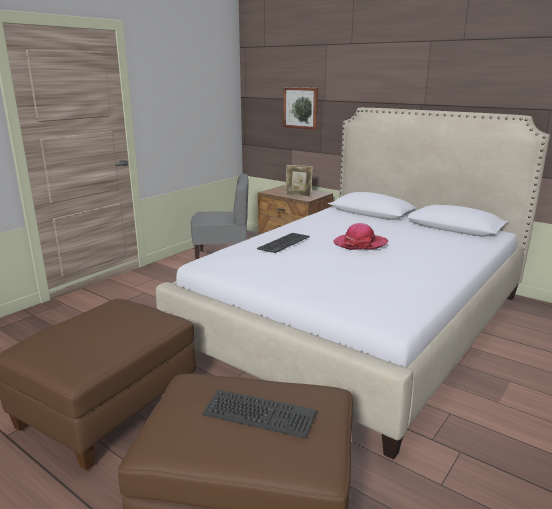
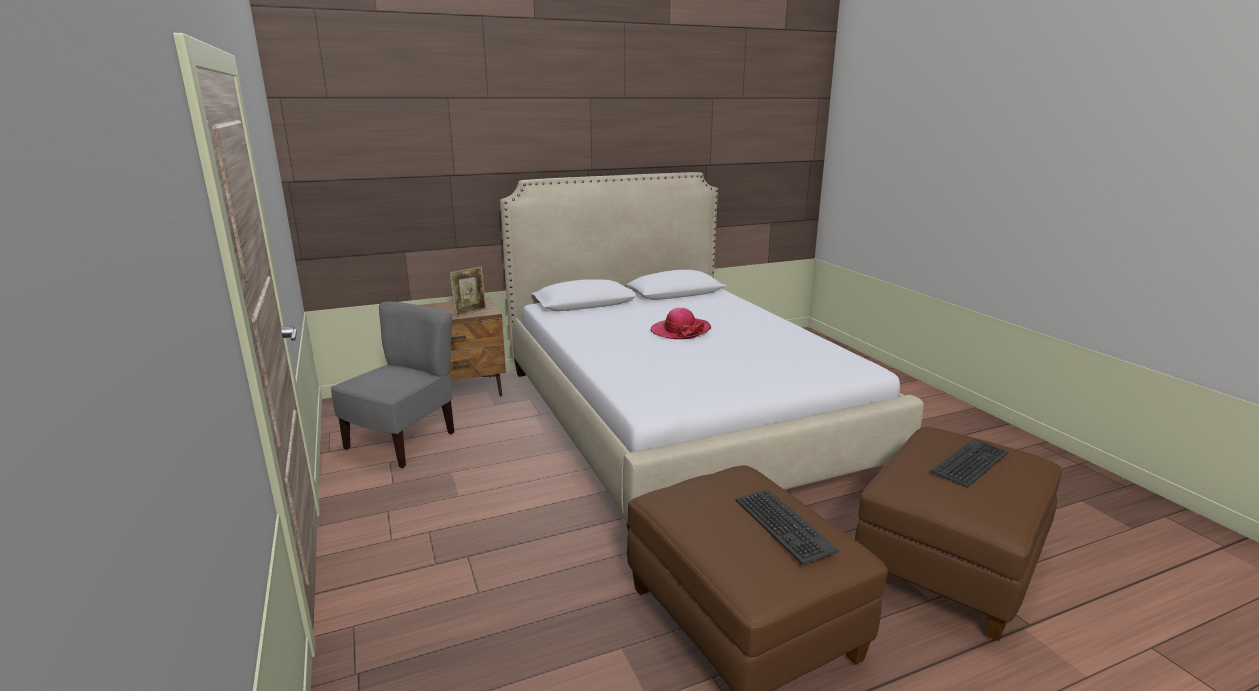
camera: 60 degrees left, 0 degrees up
keyboard [257,233,310,253] -> keyboard moved to [736,489,839,565]
picture [283,87,318,130] -> none

